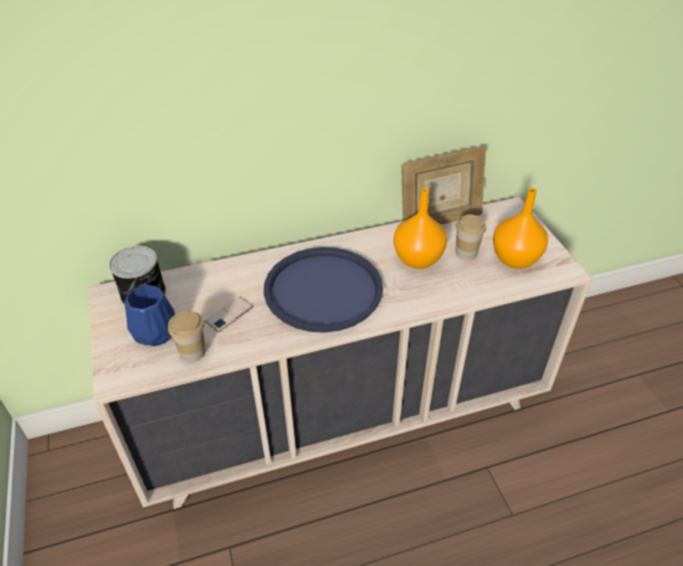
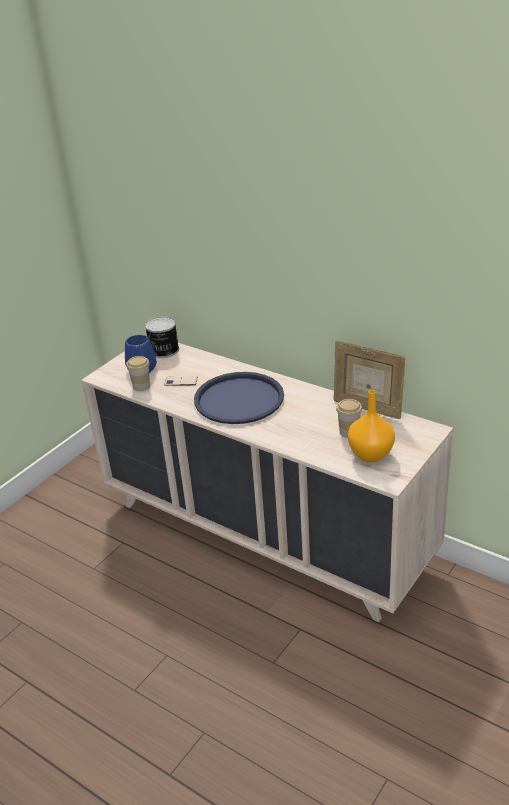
camera: 55 degrees right, 10 degrees down
orange vase [393,188,447,269] -> none

